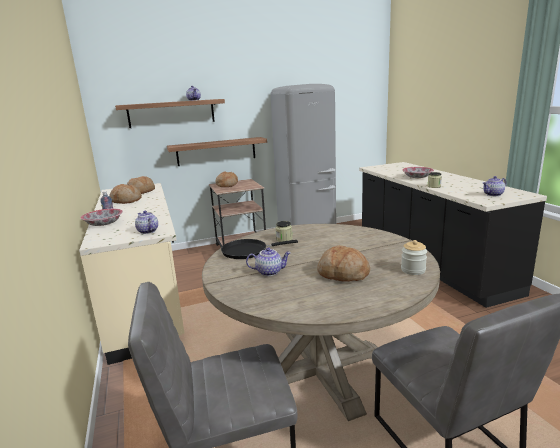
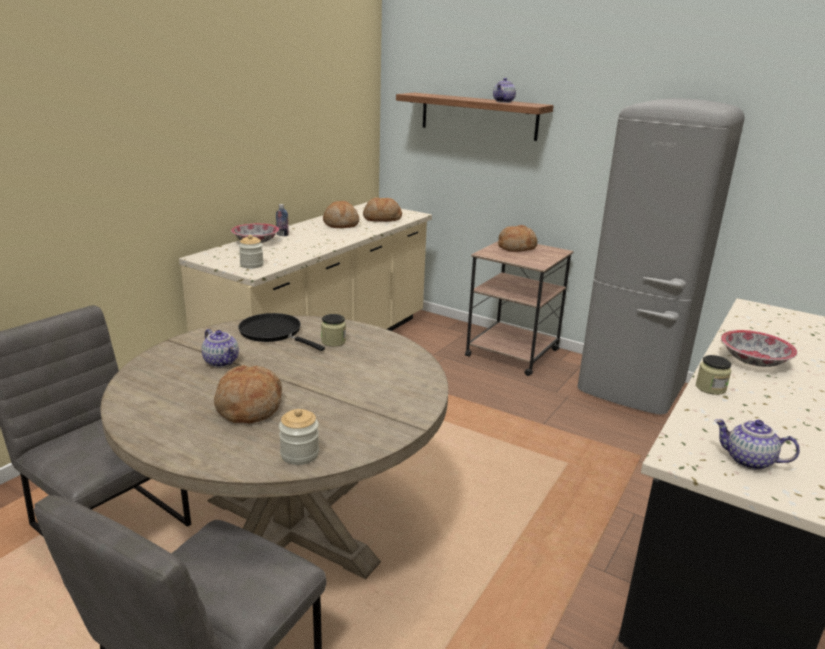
camera: 50 degrees right, 5 degrees up
teapot [135,211,158,234] -> jar [239,235,264,269]
shelf [167,137,267,166] -> none

